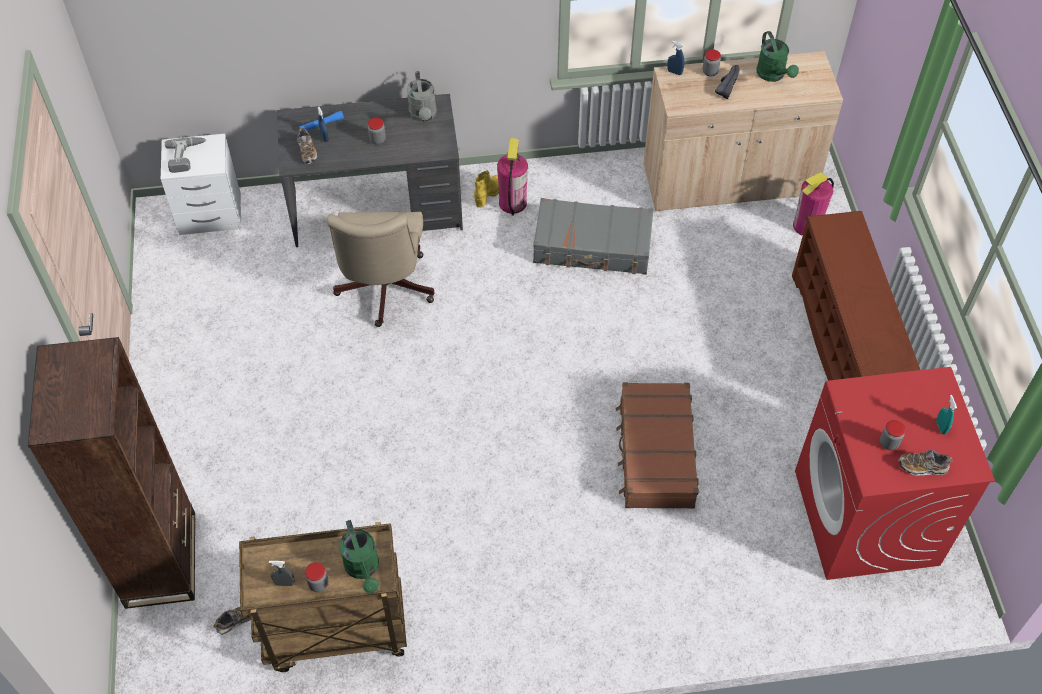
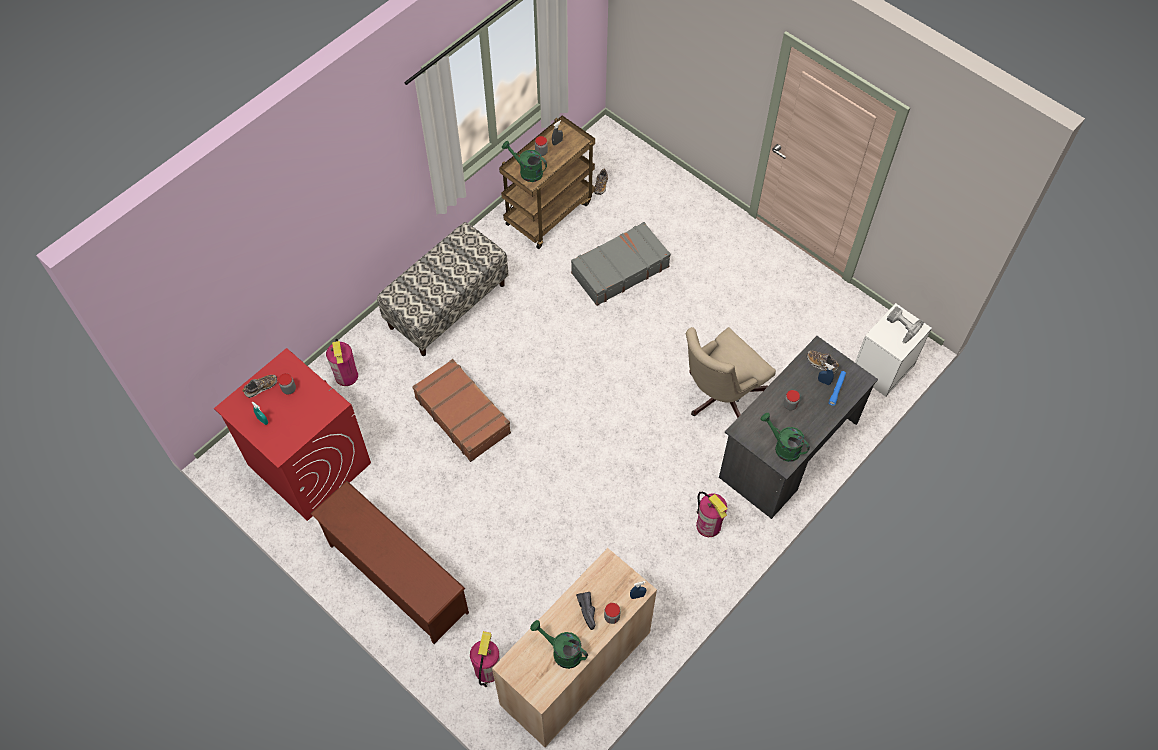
camera: 140 degrees right, 5 degrees up
brown bookcase [28,337,195,609] -> none
beige office chair [327,212,435,327] -> beige office chair turned 90 degrees counterclockwise [686,327,776,418]
grey watering can [407,71,437,122] -> green watering can [761,413,810,462]
yellow boot [474,170,499,208] -> none
grey suitcase [533,198,654,275] -> grey suitcase moved to [571,222,671,306]
none -> fire extinguisher [326,339,358,386]
none -> bench [377,222,508,356]

